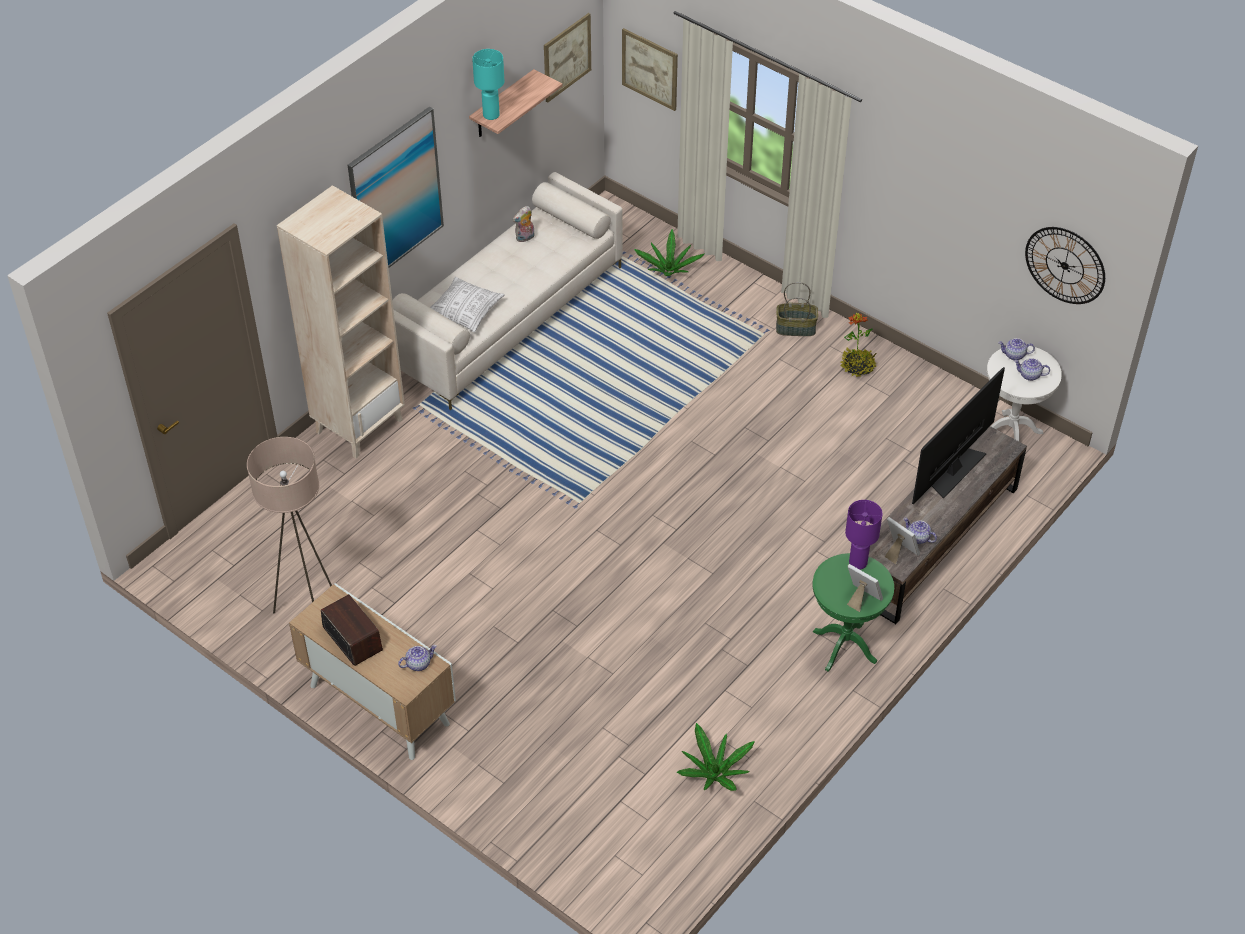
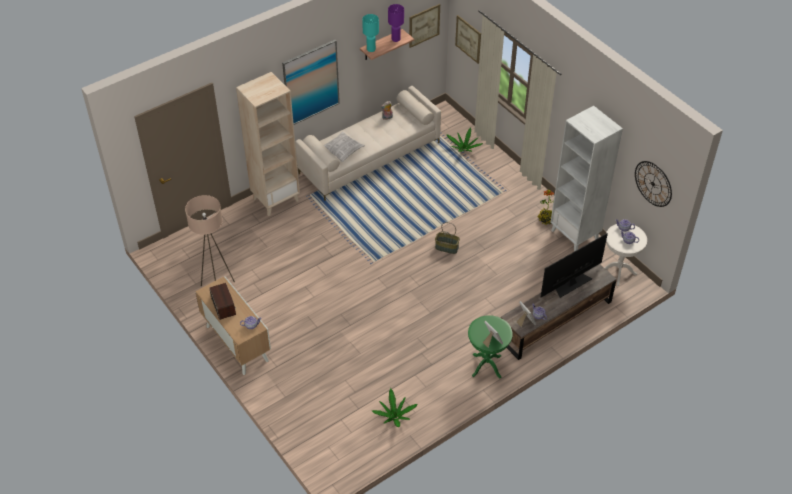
camera: 15 degrees right, 0 degrees up
basket [776,282,818,336] -> basket moved to [435,222,460,254]
purple table lamp [845,500,882,569] -> purple table lamp moved to [388,4,404,42]
none -> white bookcase [550,106,623,251]

